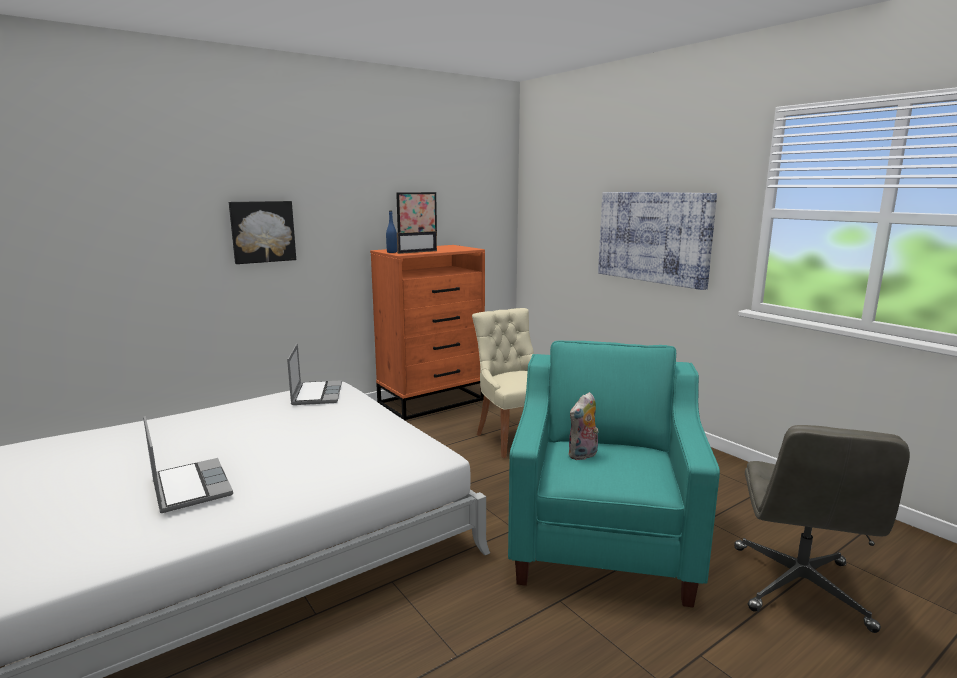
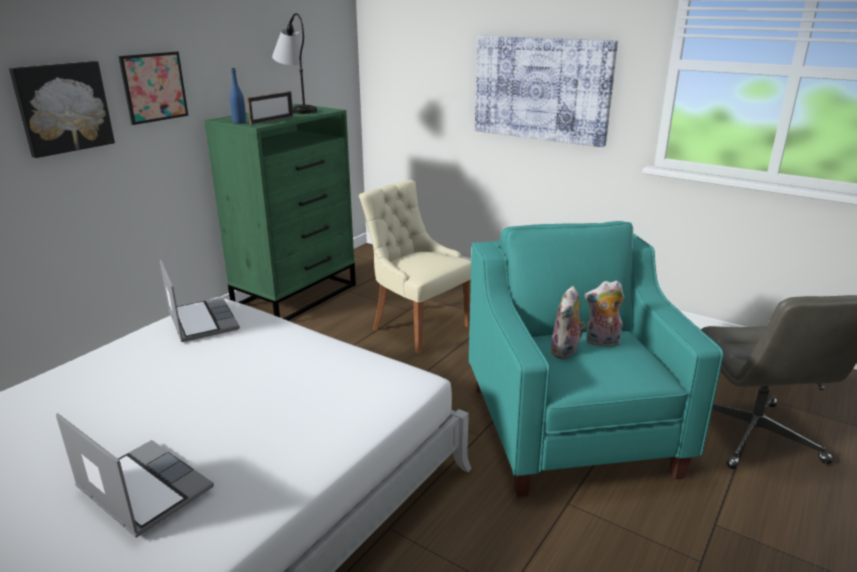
camera: 20 degrees left, 10 degrees up
orange dresser [370,245,485,420] -> green dresser [204,104,356,321]
picture [396,192,437,233] -> picture moved to [118,52,188,125]
none -> table lamp [272,13,317,114]
none -> plush toy [585,280,624,347]

